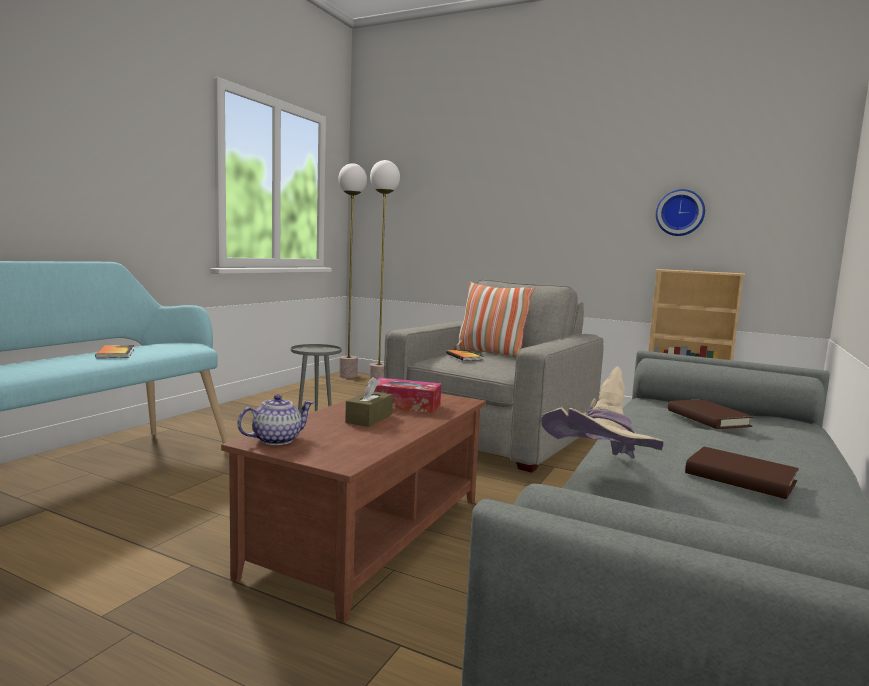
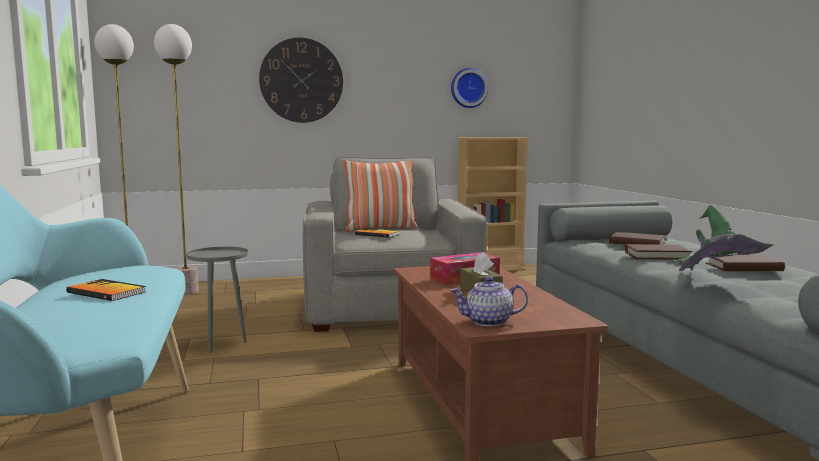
camera: 40 degrees left, 0 degrees up
teapot [237,394,314,445] -> teapot turned 105 degrees counterclockwise [451,277,528,327]
beige hat [541,367,664,459] -> green hat [673,205,775,271]
none -> wall clock [259,38,343,123]
none -> brown book [625,244,692,260]

